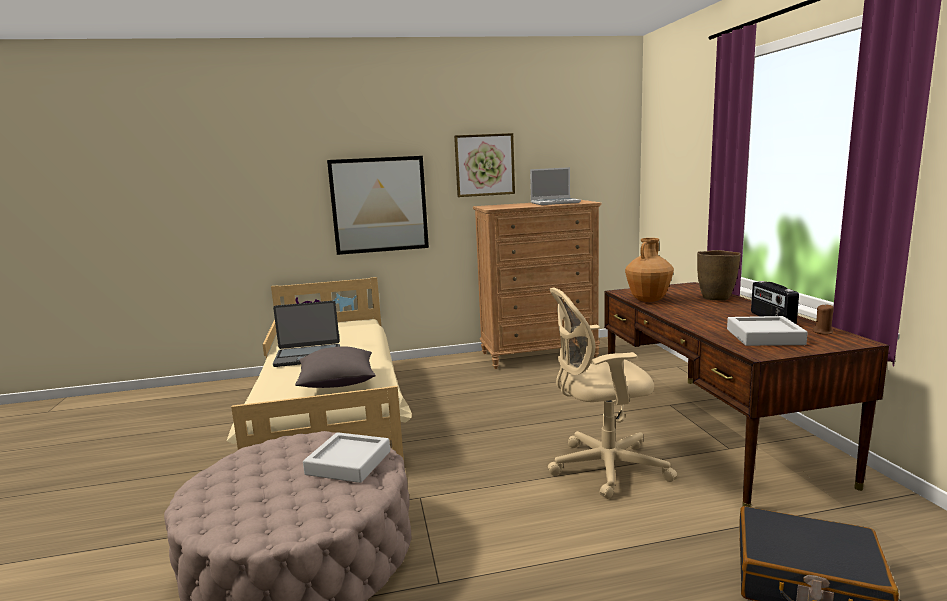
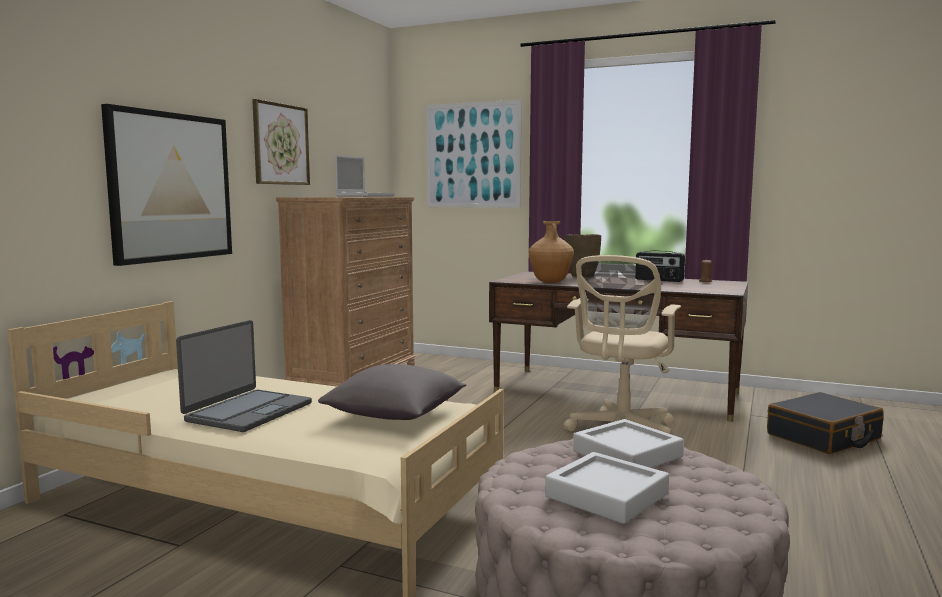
camera: 55 degrees left, 5 degrees down
grey tray [727,316,808,346] -> grey tray moved to [545,452,669,524]
none -> picture [426,100,522,208]

